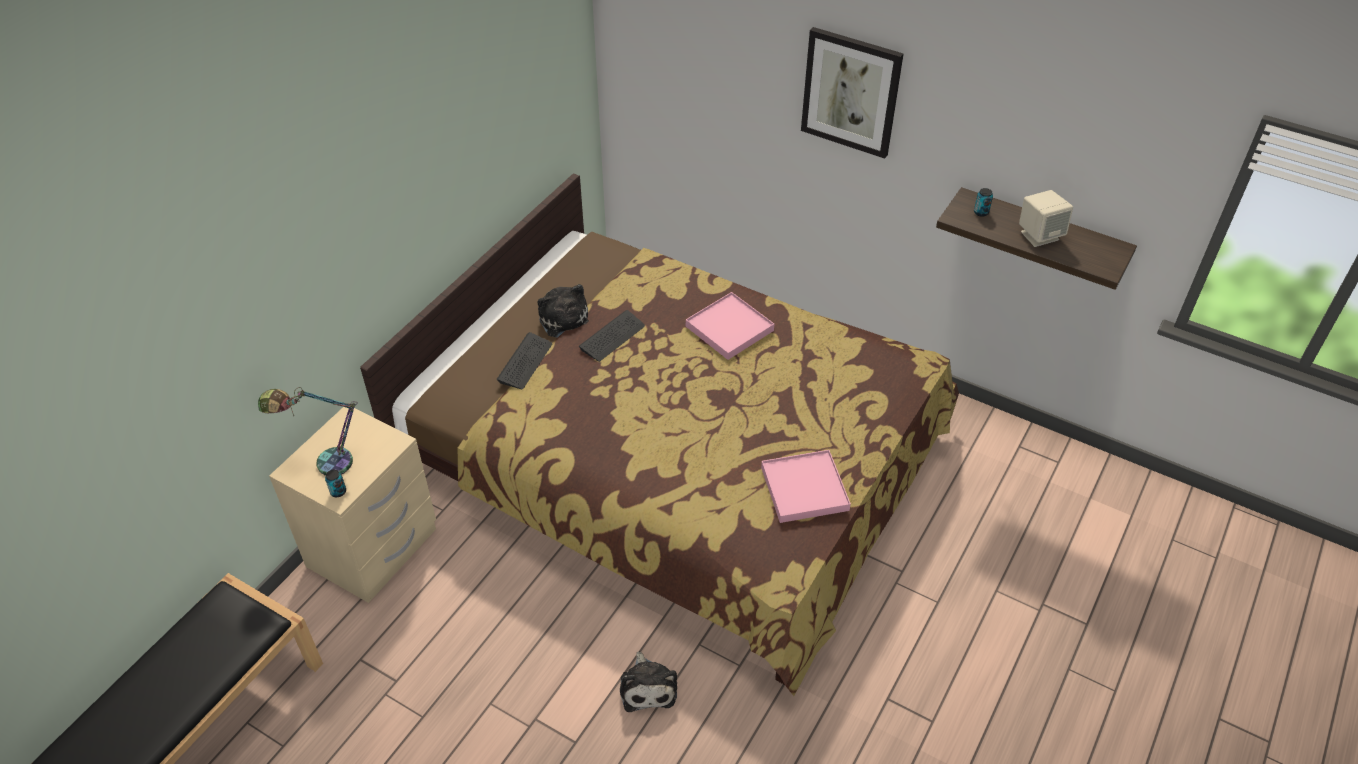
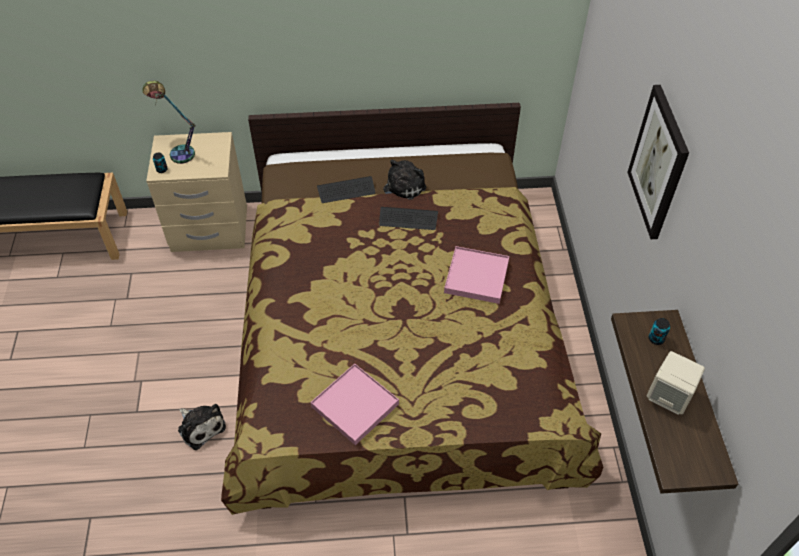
camera: 55 degrees right, 5 degrees up
plush toy [620,651,677,712] -> plush toy turned 90 degrees counterclockwise [178,404,226,450]

